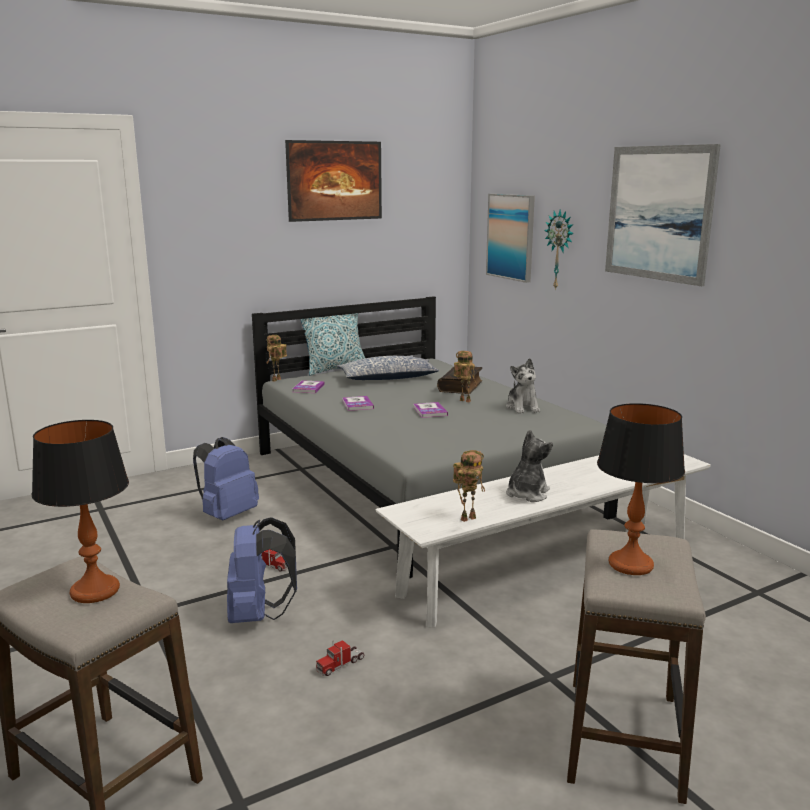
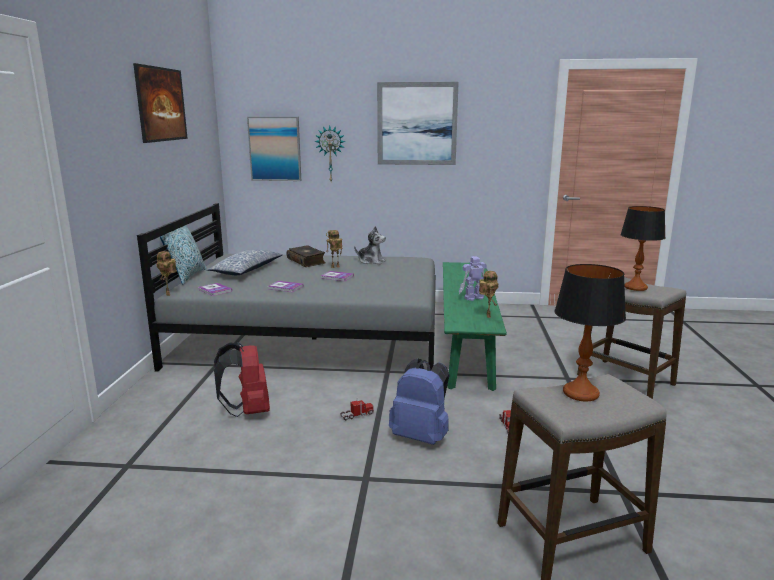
camera: 55 degrees left, 0 degrees up
blue backpack [193,437,259,521] -> red backpack [214,342,270,417]
white bench [376,454,711,628] -> green bench [443,262,507,391]
plush toy [506,429,553,502] -> toy robot [459,256,487,301]

